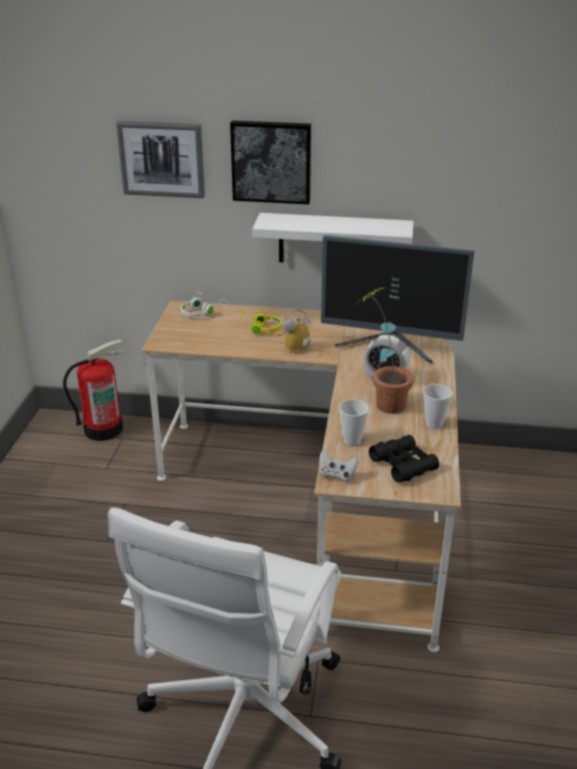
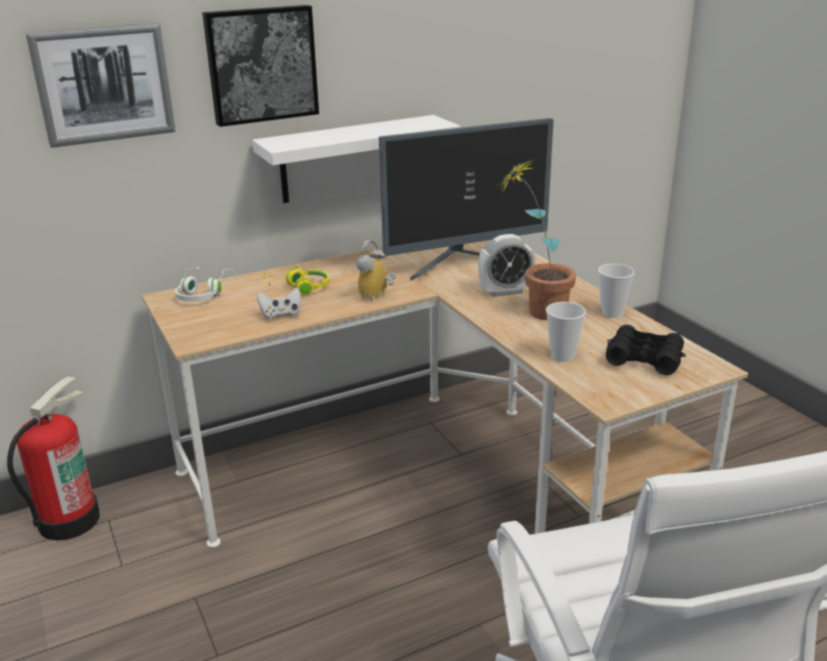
camera: 35 degrees left, 5 degrees down
white game controller [319,450,359,482] -> white game controller moved to [257,288,301,320]

